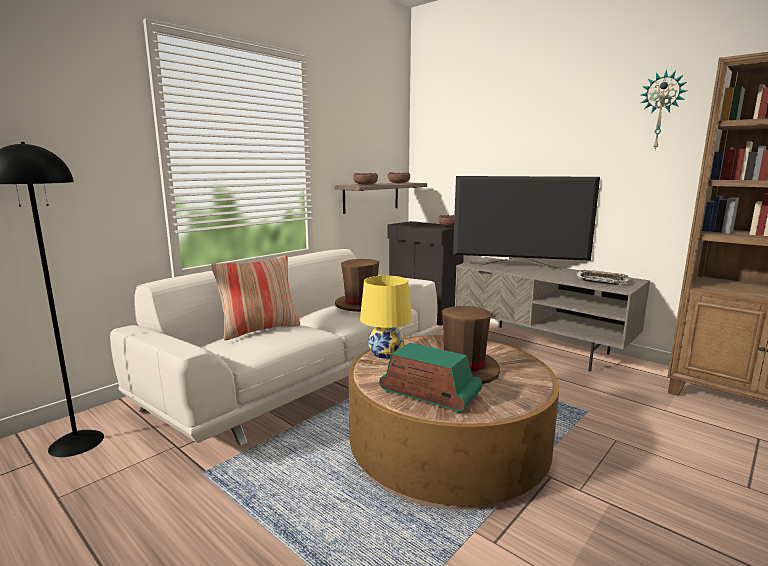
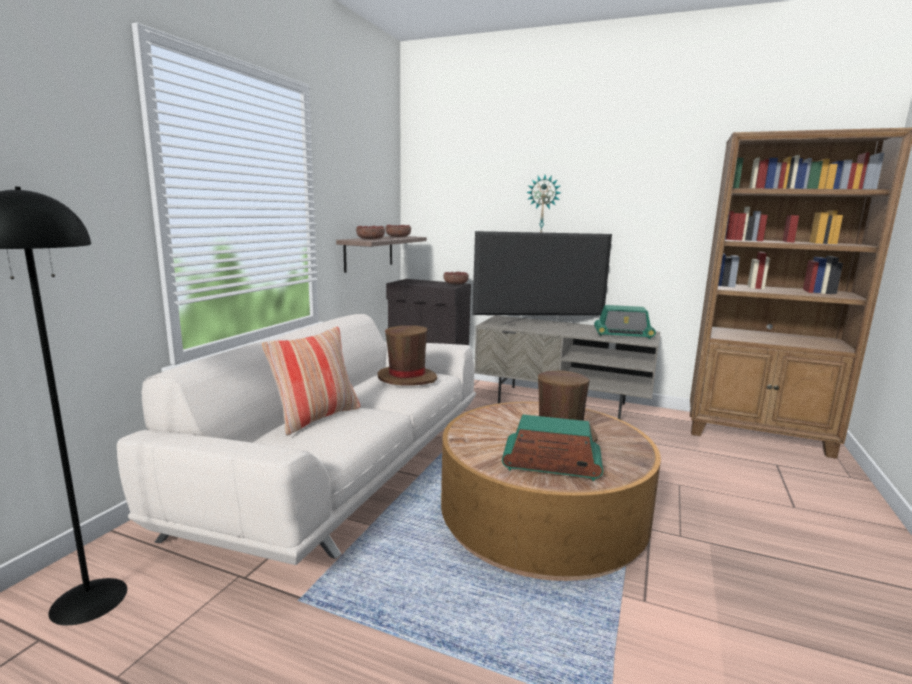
camera: 20 degrees left, 0 degrees up
yellow table lamp [360,275,412,359] -> none
tray [575,270,630,285] -> radio [594,305,656,339]
wall clock [641,70,687,150] -> wall clock moved to [526,175,561,233]

